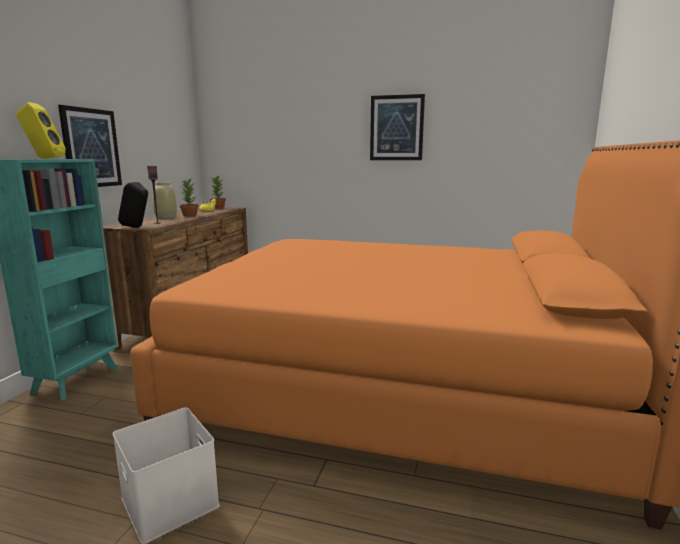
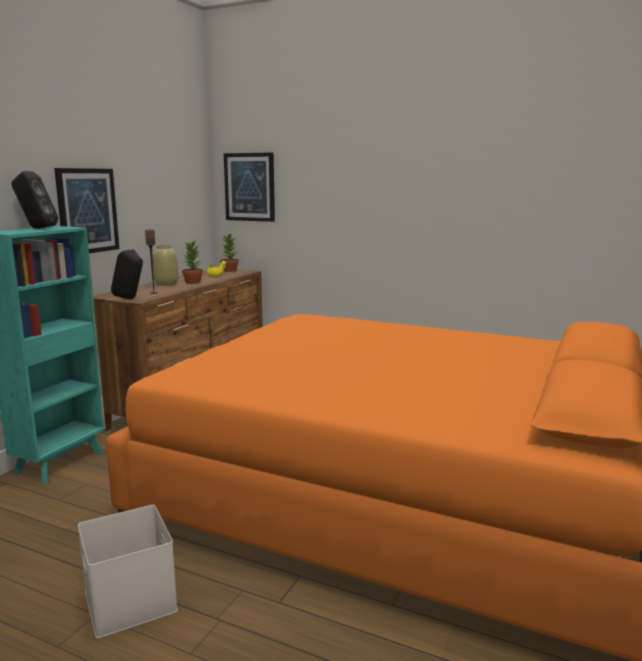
camera: 10 degrees right, 0 degrees up
yellow speaker [16,102,66,159] -> black speaker [11,171,58,229]
picture [370,94,425,160] -> picture moved to [224,152,275,222]

